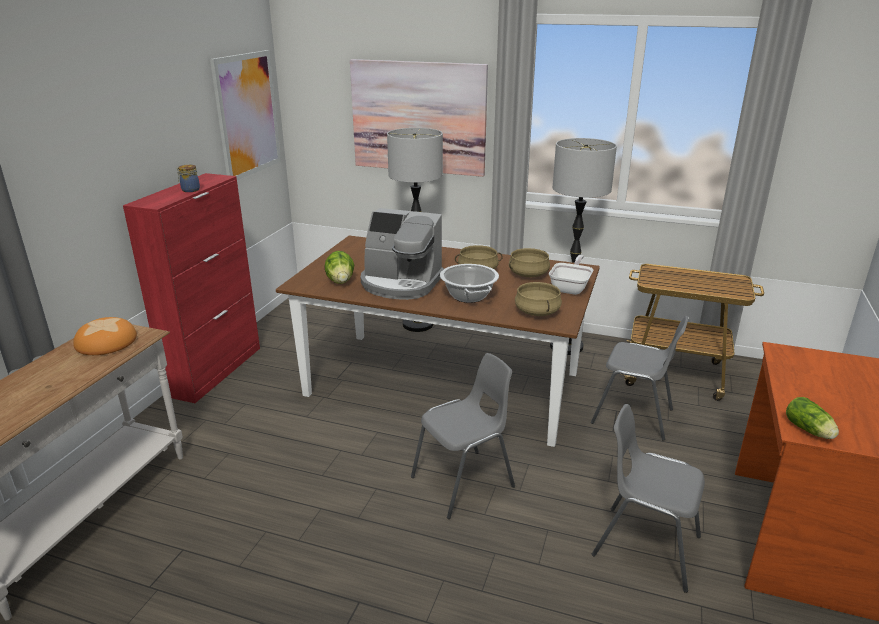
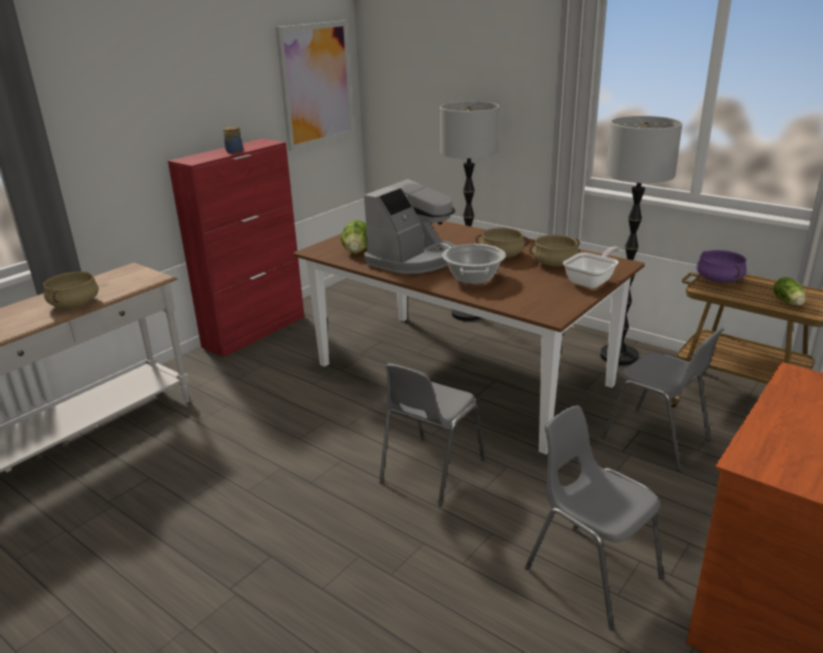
camera: 20 degrees right, 0 degrees up
bread [73,317,137,355] -> none
picture [350,59,488,177] -> none
coffee machine [361,208,444,300] -> coffee machine turned 90 degrees counterclockwise [364,179,456,274]
grey chair [411,353,515,519] -> grey chair turned 135 degrees clockwise [379,363,484,506]
beige cooking pot [515,282,562,316] -> beige cooking pot moved to [43,272,99,308]
lettuce [786,397,839,439] -> lettuce moved to [773,277,806,306]
none -> purple cooking pot [696,250,747,283]

